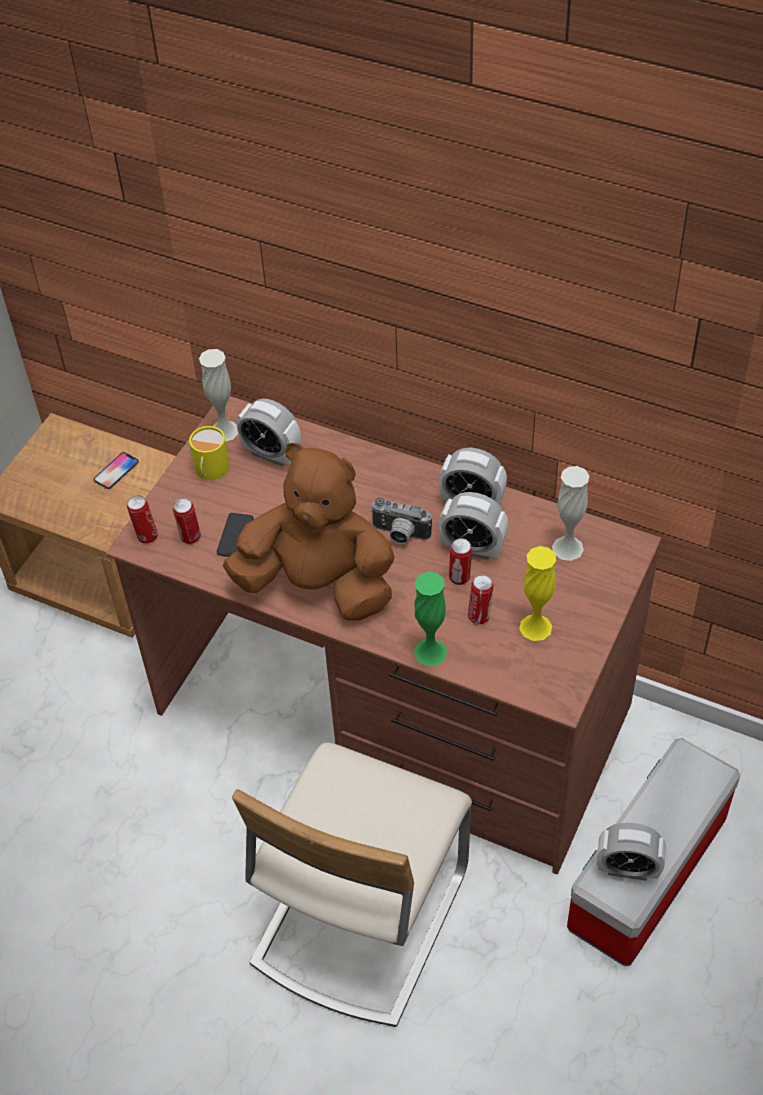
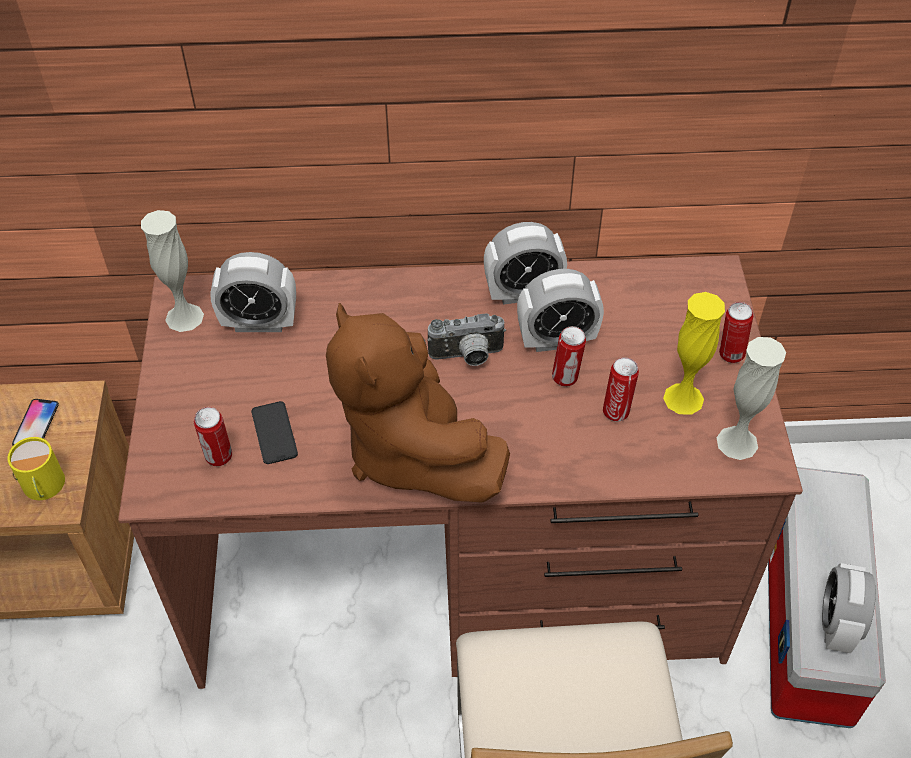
camera: 30 degrees left, 0 degrees up
can [127,495,158,544] -> can moved to [719,302,753,363]
yellow mug [189,426,230,480] -> yellow mug moved to [8,437,65,500]
brown plush toy [223,443,395,620] -> brown plush toy turned 105 degrees counterclockwise [326,303,510,502]
green vase [414,571,447,666] -> none
white vase [552,466,590,561] -> white vase moved to [717,337,786,460]
alarm clock [597,823,666,881] -> alarm clock turned 120 degrees clockwise [822,563,876,653]

